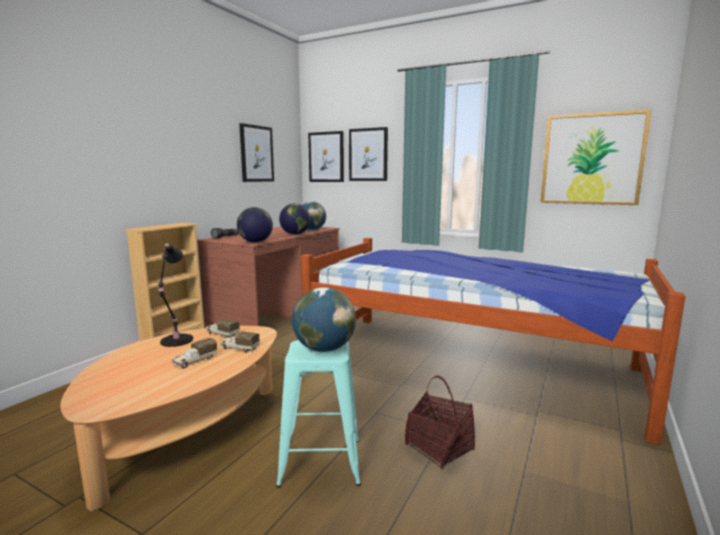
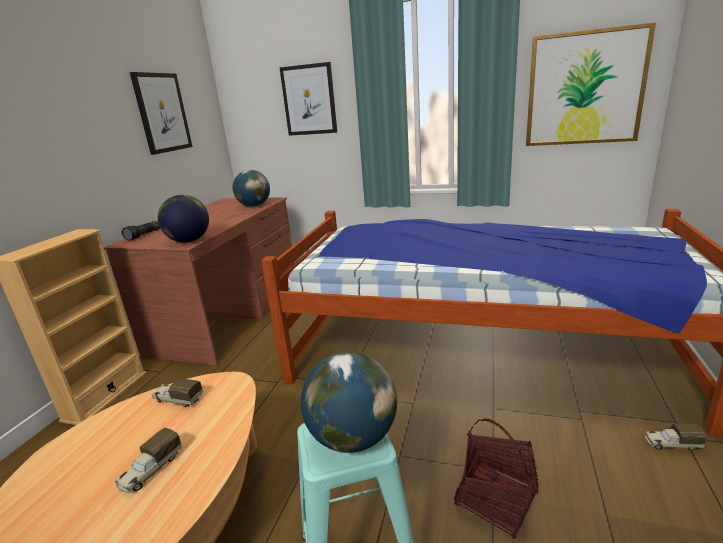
camera: 10 degrees left, 10 degrees up
black table lamp [158,243,193,347] -> none
toy truck [220,332,260,352] -> toy truck moved to [644,424,707,451]
globe [279,203,311,235] -> none
picture [308,131,344,182] -> none

